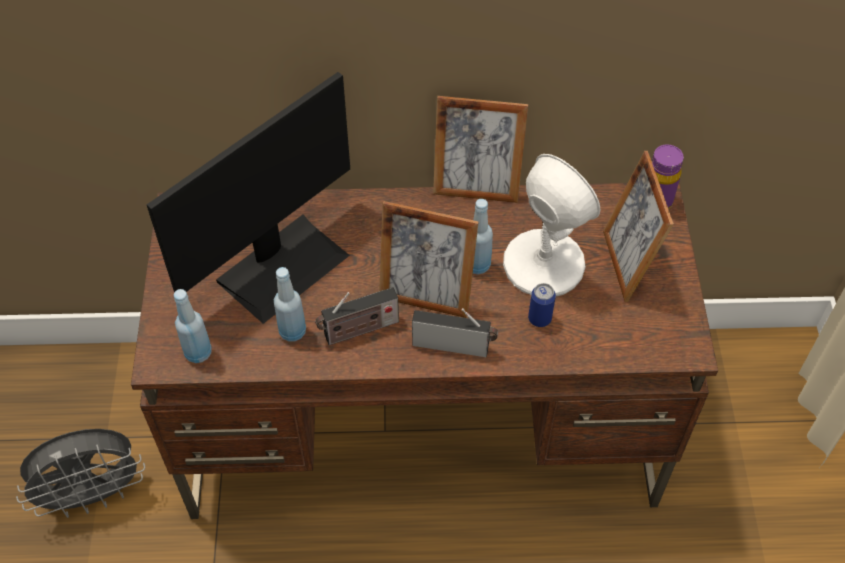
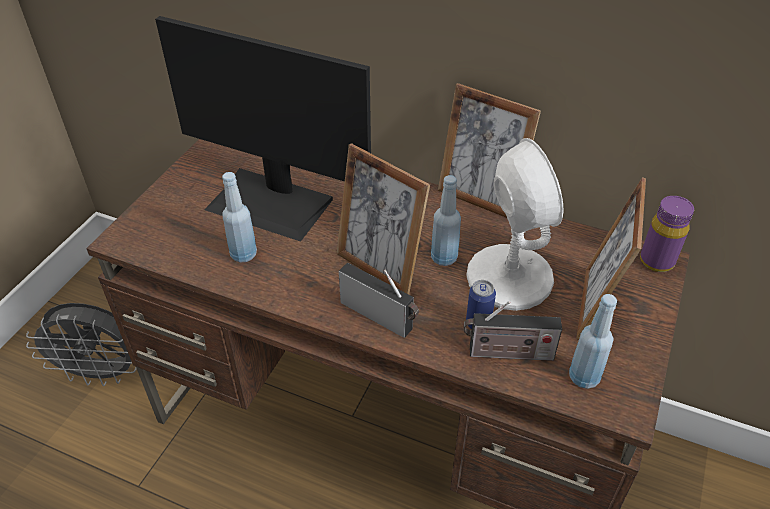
camera: 25 degrees right, 10 degrees down
monitor [147,72,350,324] -> monitor turned 45 degrees clockwise [155,16,371,242]
blue bottle [174,289,212,363] -> blue bottle moved to [569,294,617,389]
radio [315,287,399,345] -> radio moved to [464,301,562,361]

